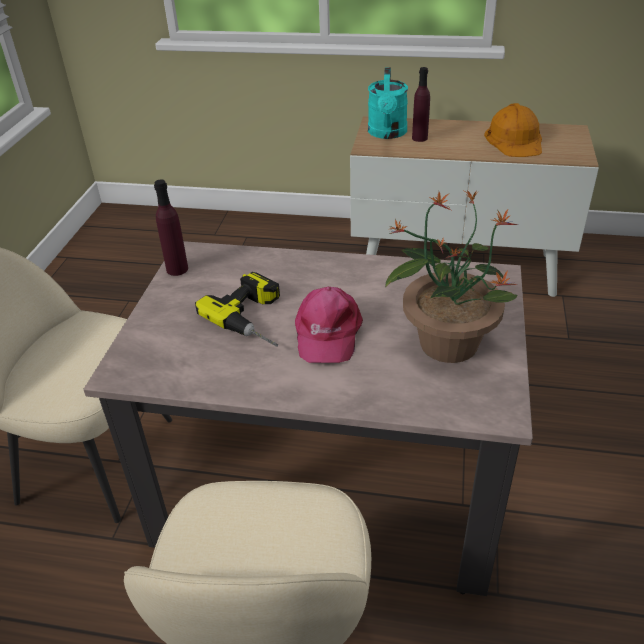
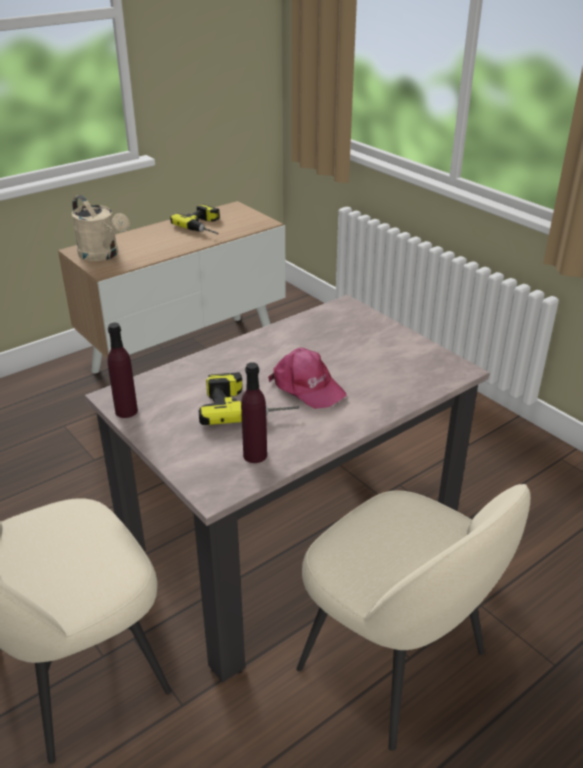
camera: 50 degrees left, 5 degrees down
turquoise watering can [368,67,408,139] -> beige watering can [72,195,130,261]
potted plant [385,190,519,363] -> none
purple bottle [412,67,430,142] -> purple bottle moved to [241,362,267,463]
orange hard hat [484,103,542,157] -> power drill [170,204,220,234]

